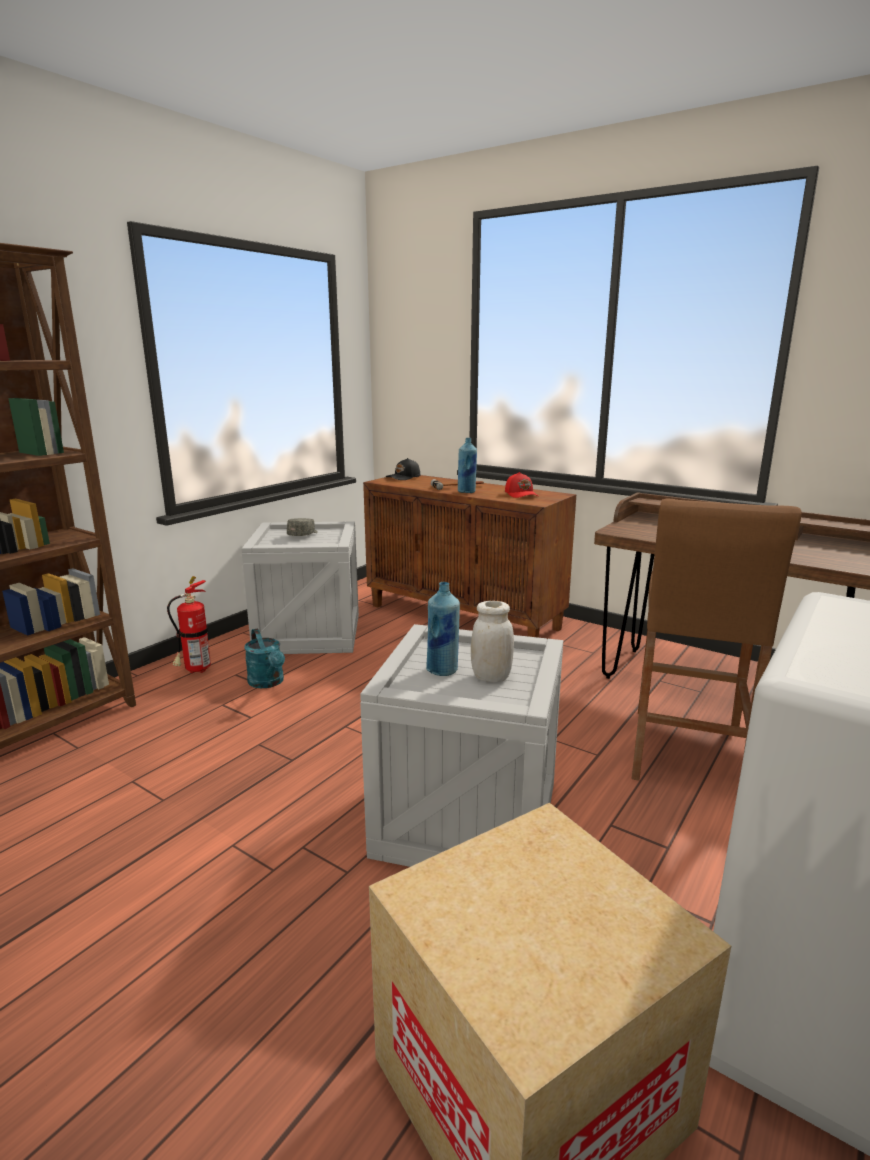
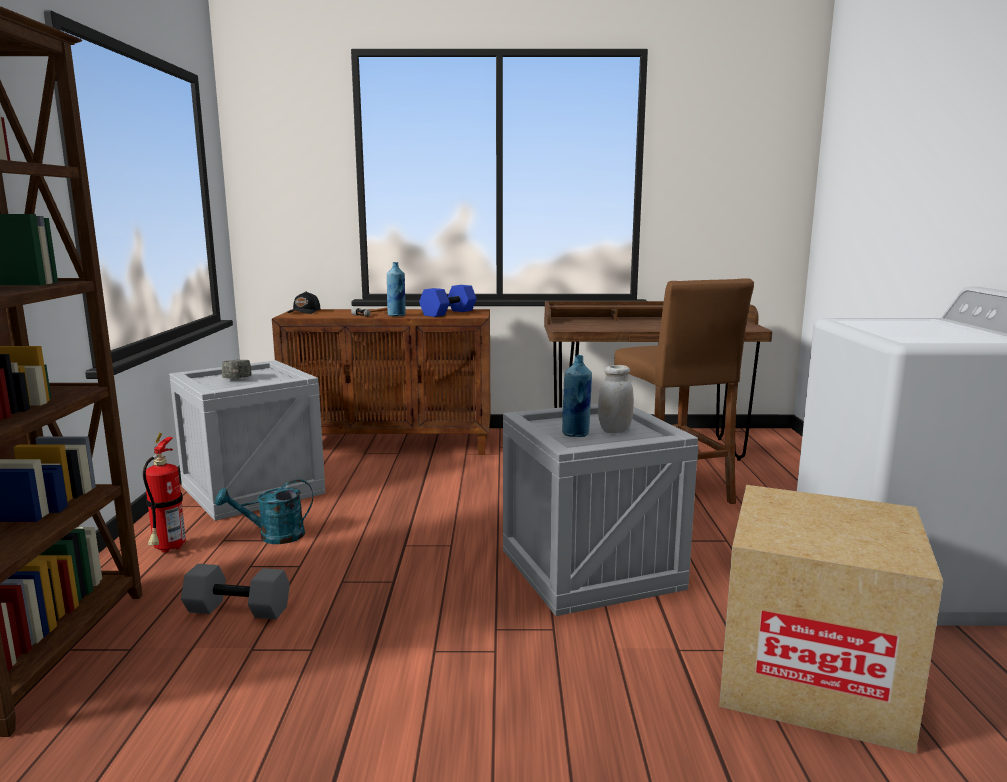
camera: 35 degrees left, 5 degrees down
turquoise watering can [244,628,285,688] -> turquoise watering can turned 135 degrees clockwise [215,479,313,544]
red cap [505,472,538,498] -> blue dumbbell [419,285,477,317]
none -> grey dumbbell [181,564,290,619]

